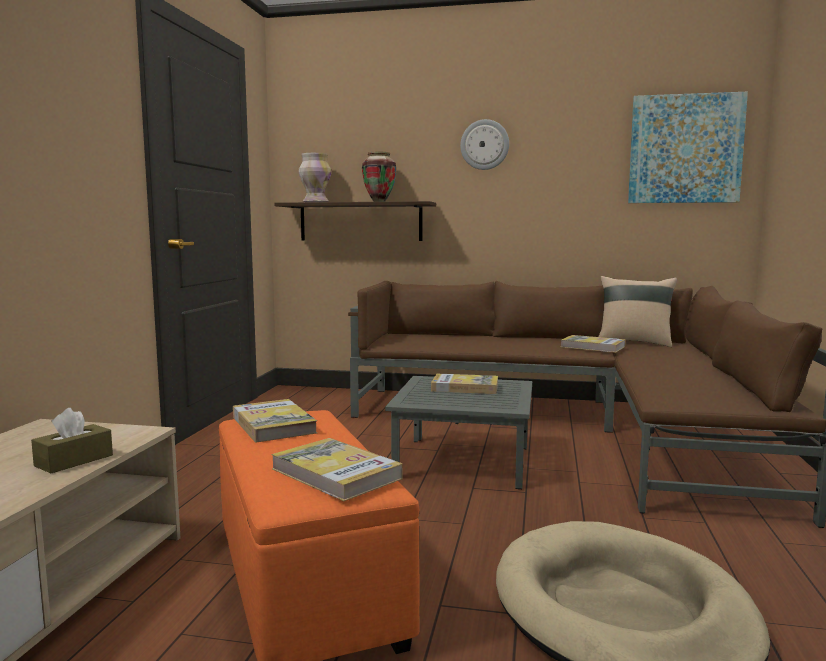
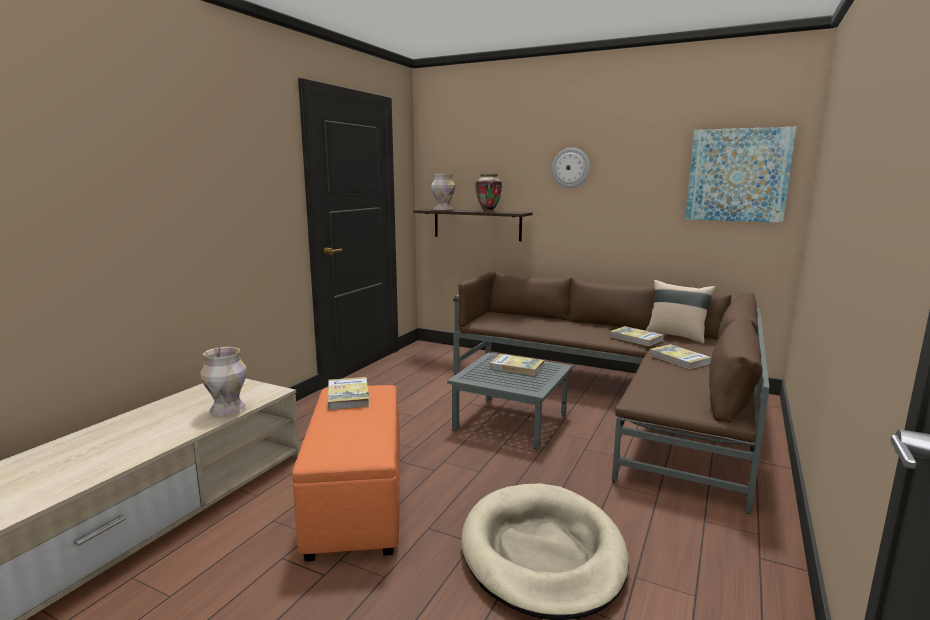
camera: 15 degrees right, 5 degrees up
brown tissue box [31,408,113,473] -> vase [200,347,247,416]
book [271,438,402,501] -> book moved to [649,344,712,369]

